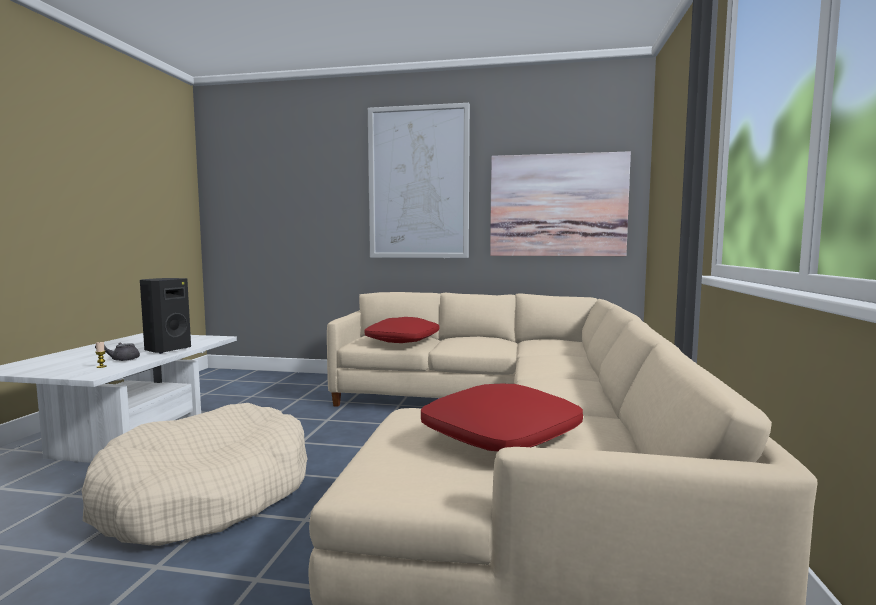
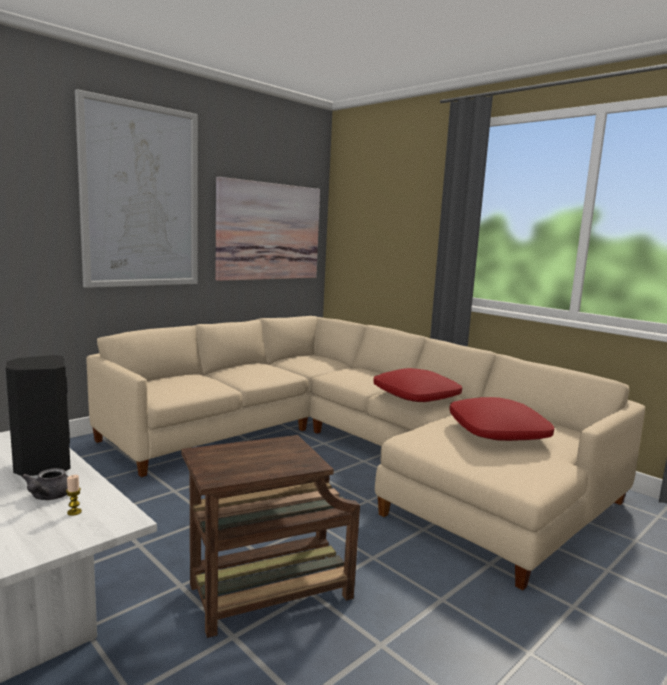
camera: 55 degrees left, 5 degrees up
beige dog bed [82,403,308,546] -> brown side table [181,435,360,638]
red pillow [365,317,440,343] -> red pillow moved to [373,368,462,402]

